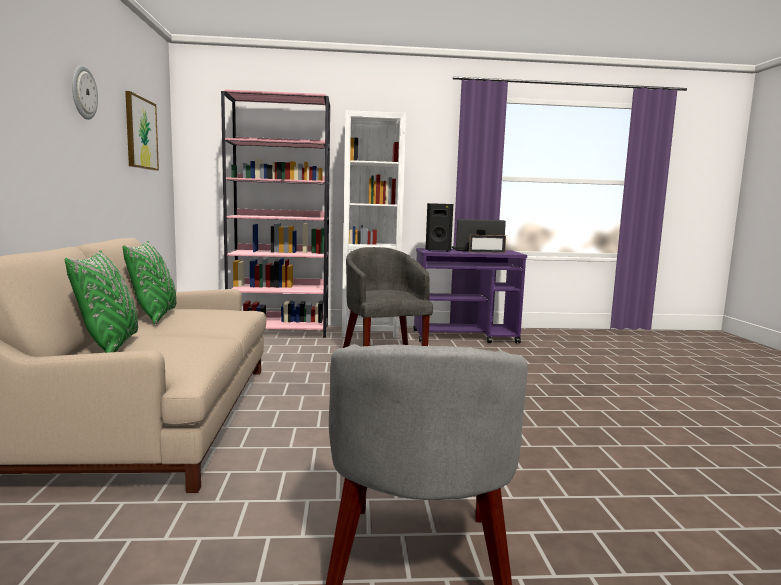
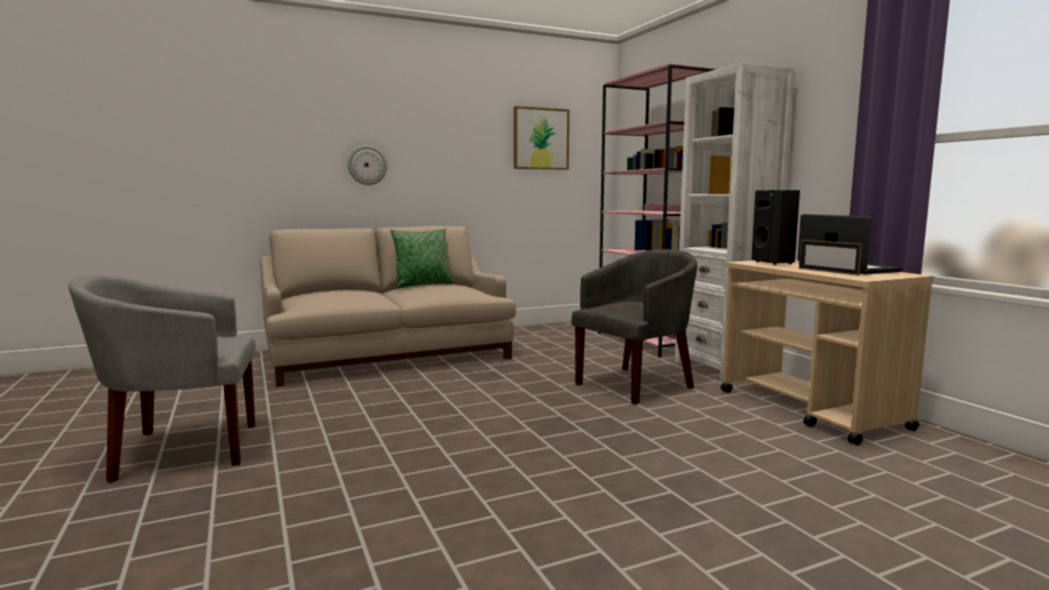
camera: 70 degrees right, 0 degrees up
green pillow [65,250,138,353] -> none
wall clock [72,65,98,120] -> wall clock moved to [348,145,387,185]
purple cart [414,248,527,343] -> beige cart [721,260,934,445]

